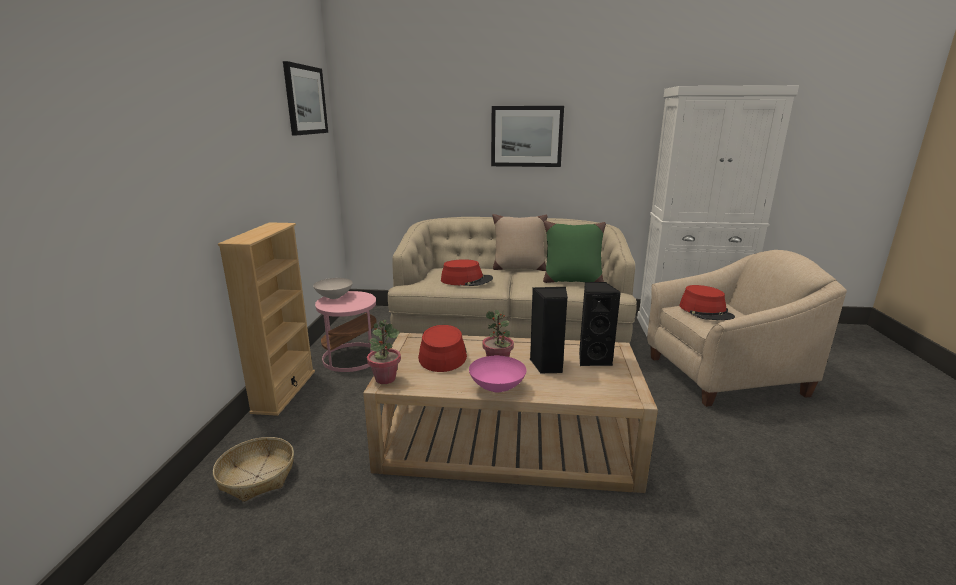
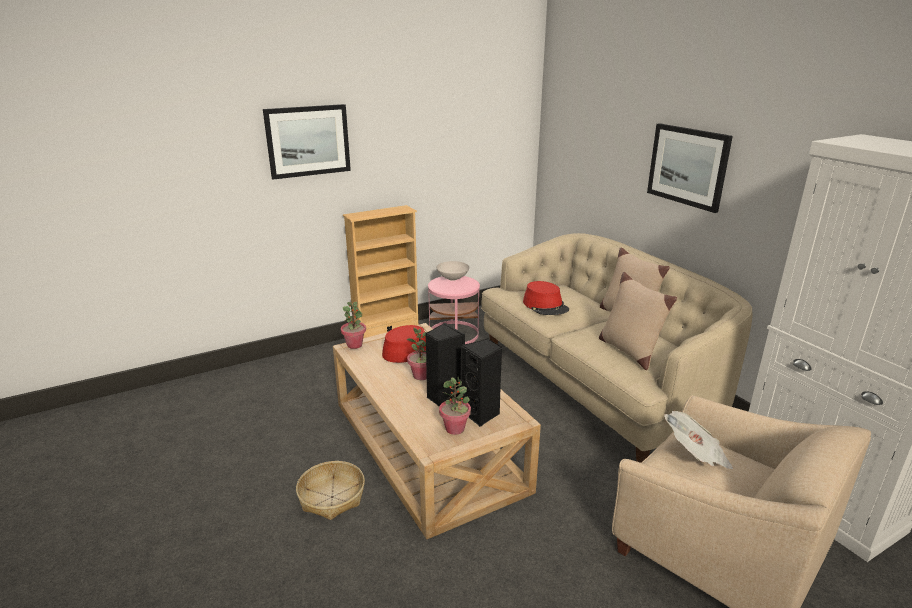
camera: 55 degrees right, 5 degrees up
basket [213,437,294,502] -> basket moved to [296,461,365,520]
picture [283,61,328,136] -> picture moved to [263,104,351,179]
pink bowl [469,356,527,392] -> none
green pillow [543,221,606,283] -> beige pillow [599,272,677,370]
red hat [680,285,735,320] -> newspaper [664,411,733,469]
none -> potted plant [439,377,471,435]

